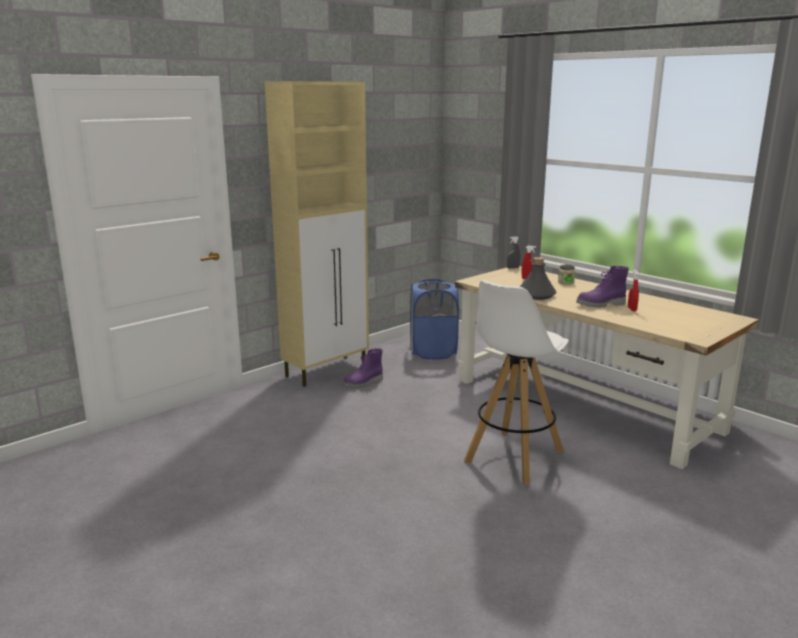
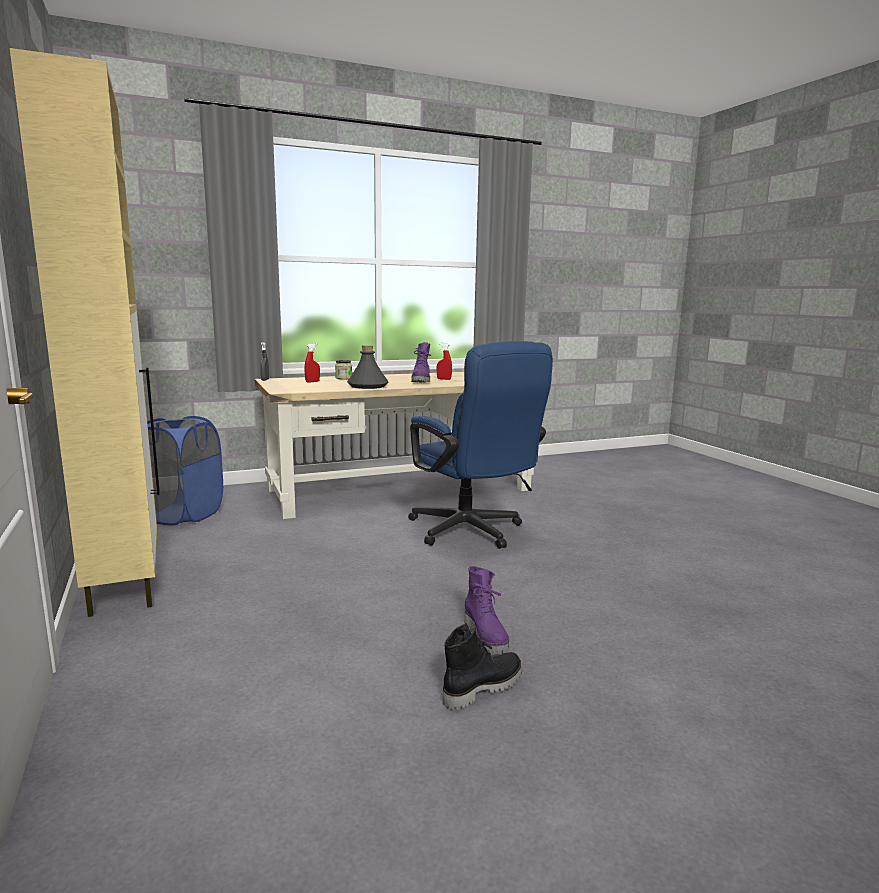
camera: 70 degrees left, 5 degrees down
purple boot [343,348,383,388] -> purple boot moved to [464,566,509,654]
white stool [464,280,569,485] -> blue office chair [408,341,553,549]
none -> black boot [443,623,522,710]

